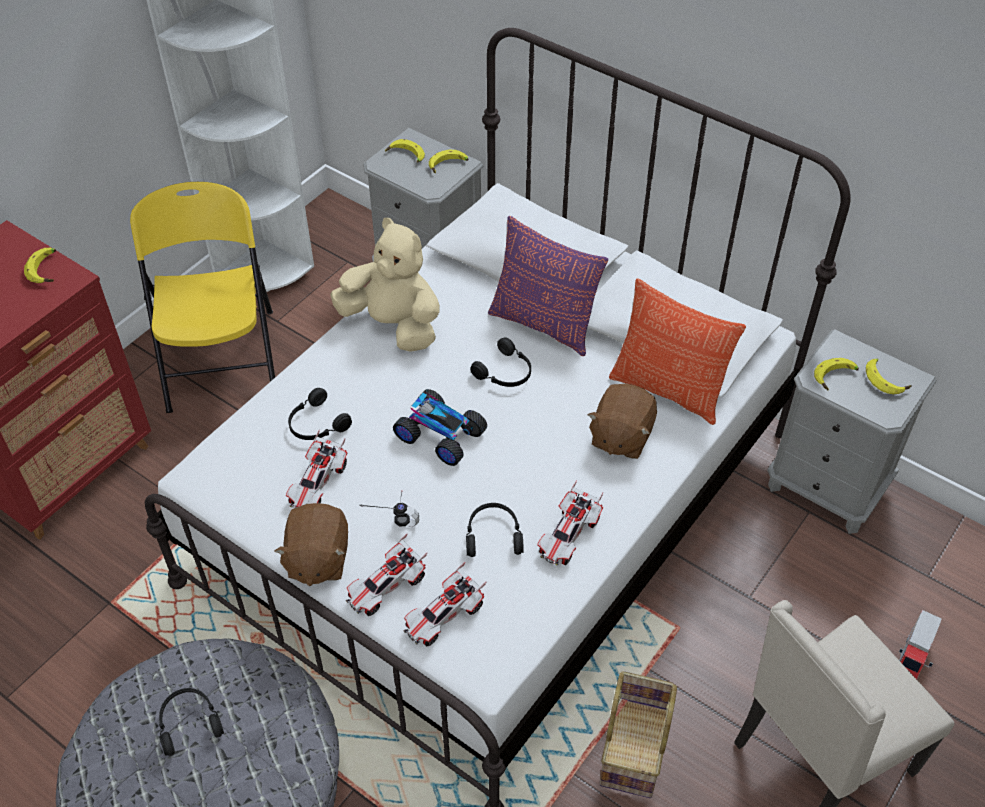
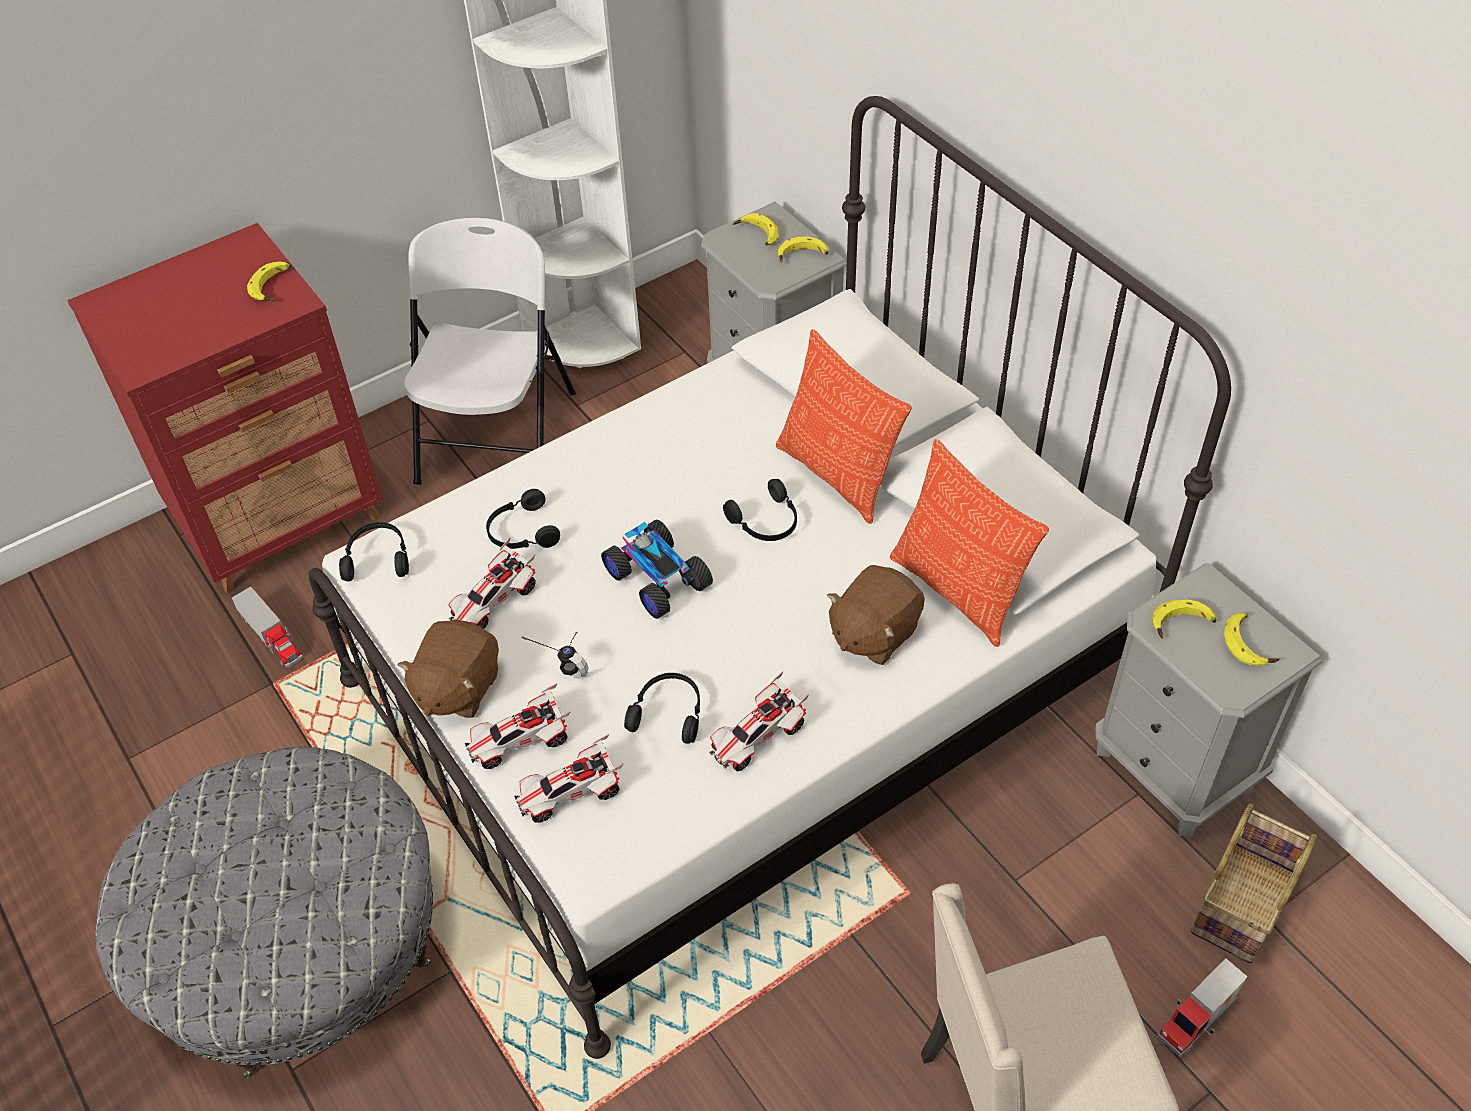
camera: 20 degrees right, 0 degrees up
yellow chair [130,182,275,413] -> white chair [404,218,576,485]
black headphones [159,688,224,756] -> black headphones moved to [339,522,409,582]
beige plush toy [330,218,440,352] -> none
purple pillow [488,216,608,356] -> orange pillow [776,329,912,524]
basket [599,671,677,798] -> basket moved to [1191,804,1317,963]
none -> toy truck [232,586,303,667]

